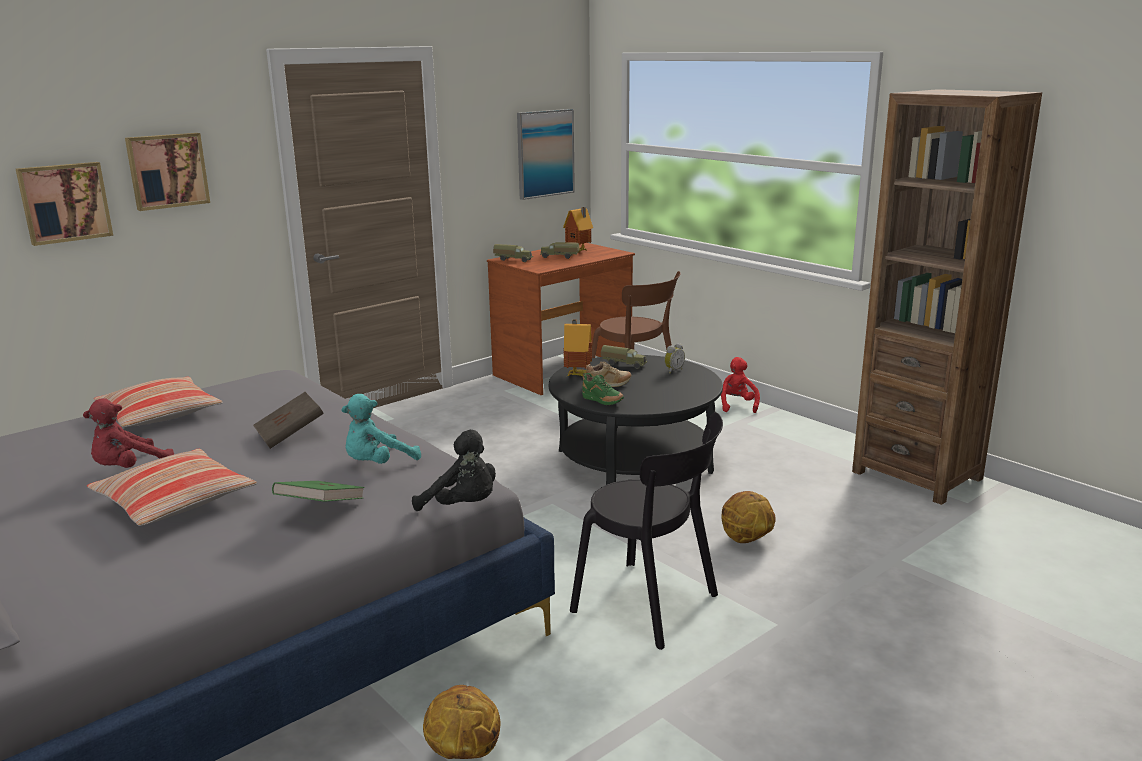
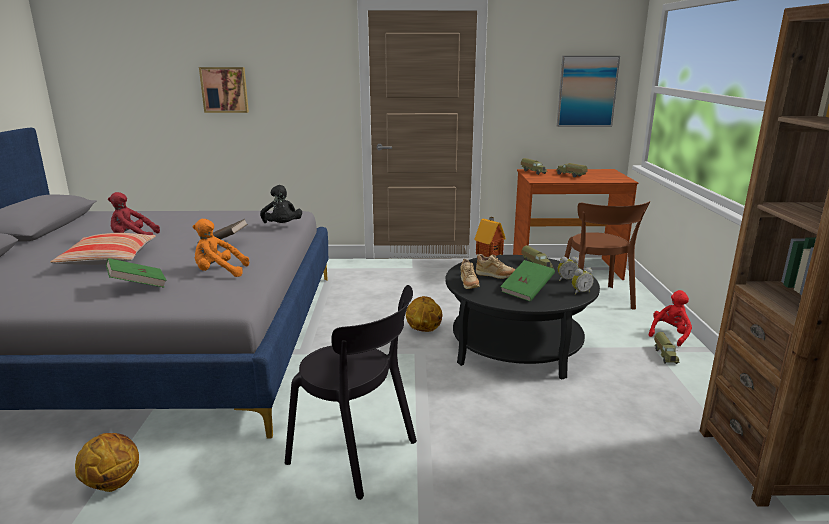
camera: 40 degrees right, 0 degrees up
pillow [94,377,223,427] -> none
picture [125,133,210,211] -> none
turquoise plush toy [341,394,421,464] -> orange plush toy [193,219,249,277]
black plush toy [412,430,496,511] -> black plush toy moved to [260,185,302,223]
toy house [563,207,593,253] -> none
black chair [570,412,723,650] -> black chair turned 45 degrees counterclockwise [285,285,417,500]
green shoe [582,373,624,405] -> beige shoe [460,259,480,289]
basketball [721,491,776,543] -> basketball moved to [406,296,442,332]
none -> green book [500,260,555,302]
none -> alarm clock [572,267,594,295]
none -> toy truck [654,332,680,364]

